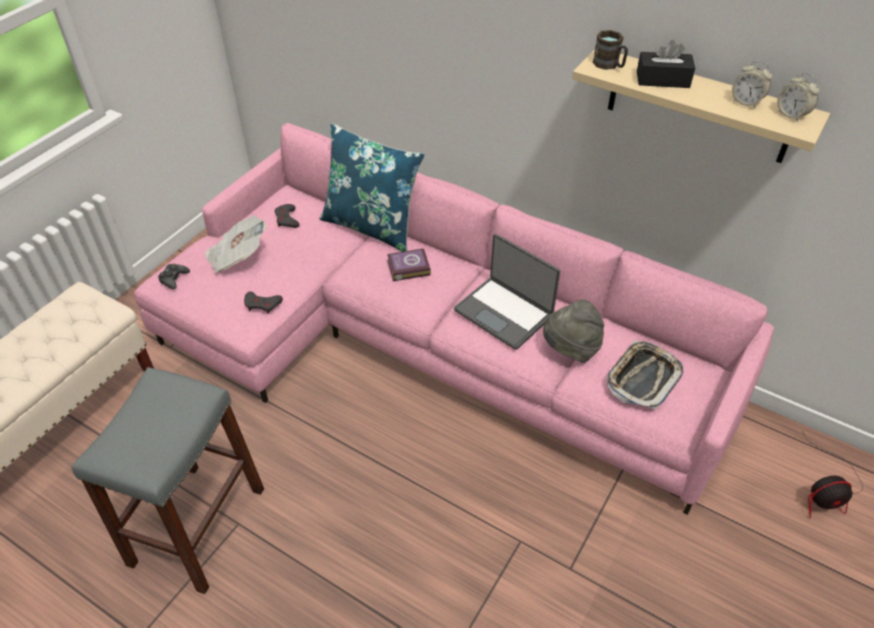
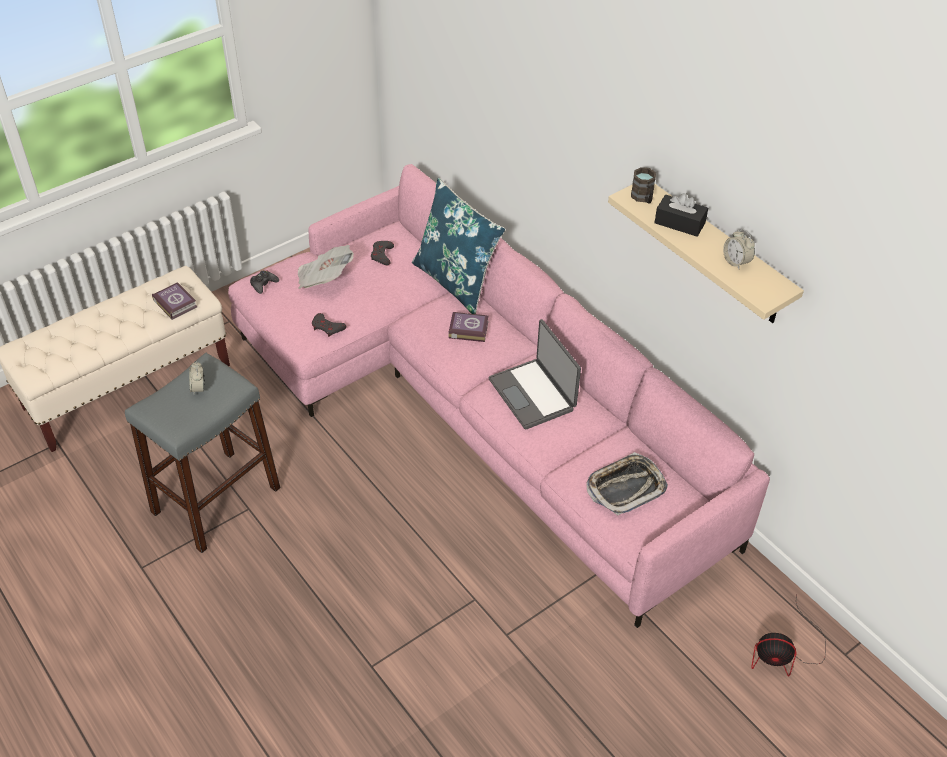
camera: 20 degrees right, 0 degrees up
grey hat [543,300,604,363] -> none
alarm clock [777,73,820,122] -> alarm clock moved to [189,361,205,394]
none -> book [152,282,197,320]

